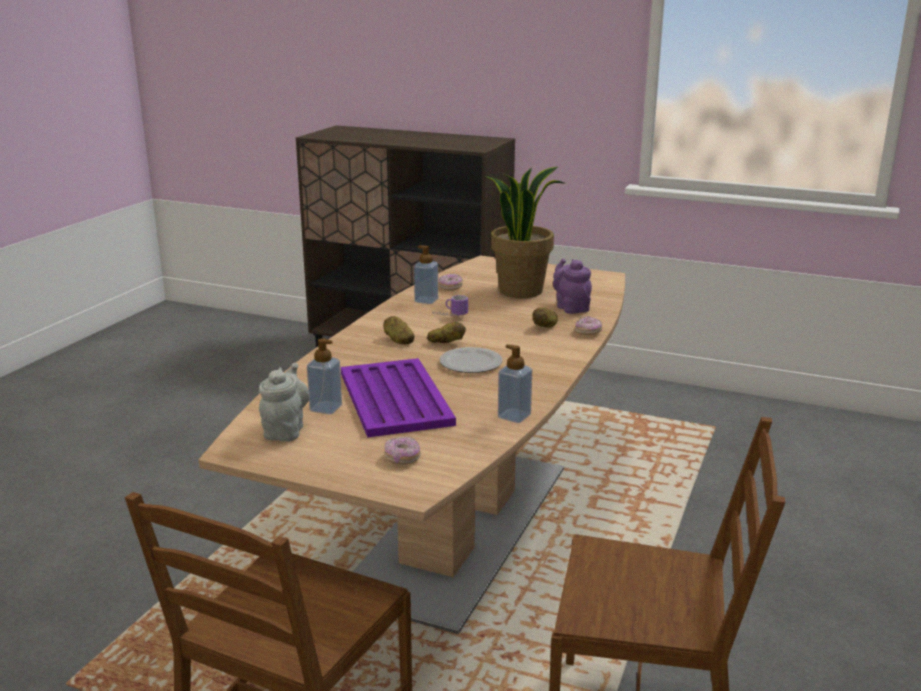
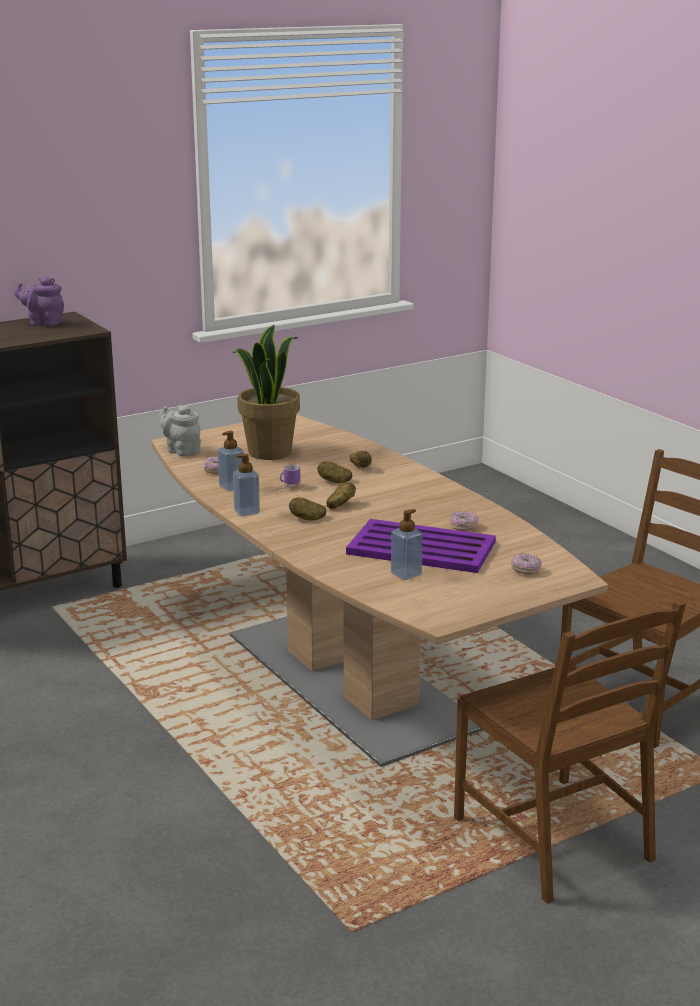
camera: 55 degrees left, 0 degrees up
grey teapot [259,363,310,442] -> grey teapot moved to [159,405,201,456]
plate [440,347,502,373] -> none
soap dispenser [498,344,532,423] -> soap dispenser moved to [233,454,260,516]
purple teapot [553,259,592,314] -> purple teapot moved to [14,277,64,327]
donut [575,317,602,335] -> donut moved to [450,511,479,531]
none -> potato [317,461,352,483]

